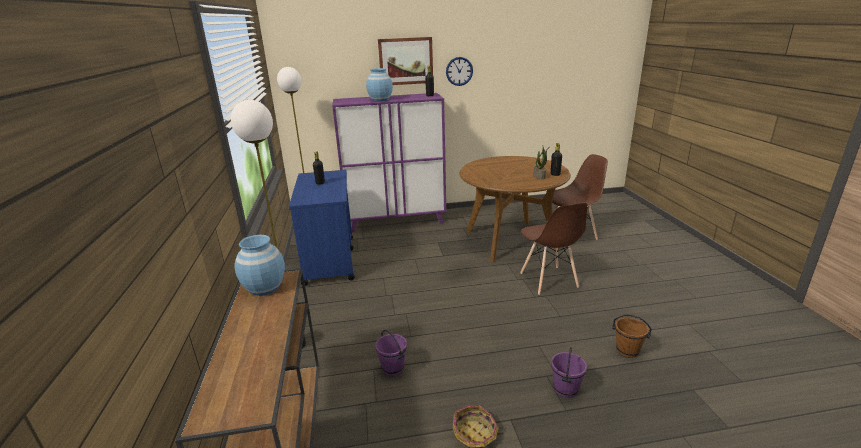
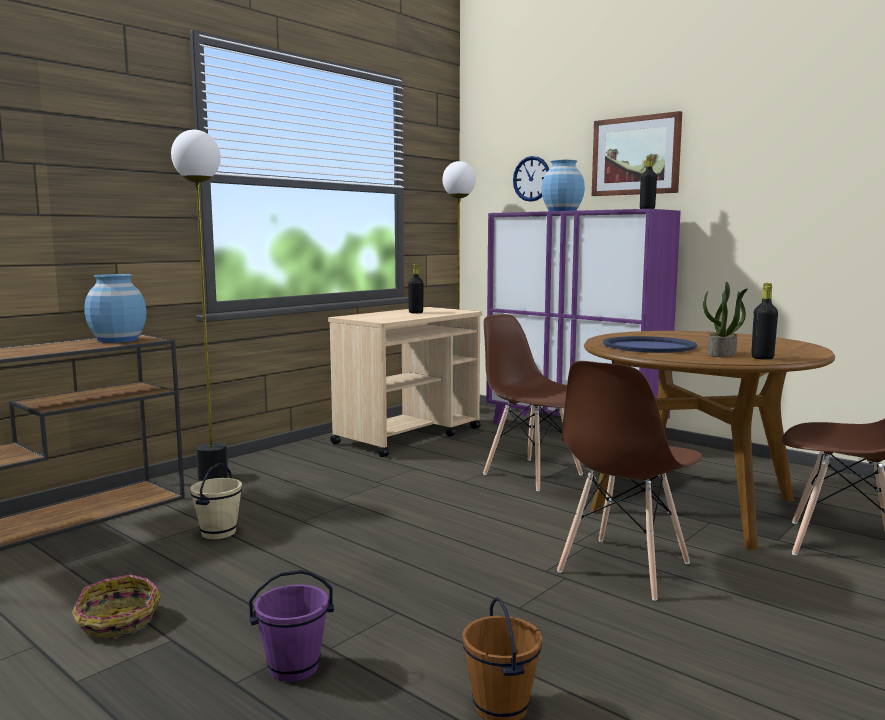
camera: 50 degrees right, 15 degrees down
blue cart [289,170,355,286] -> beige cart [328,307,482,457]
purple bucket [375,330,407,376] -> beige bucket [190,463,242,539]
wall clock [446,57,473,86] -> wall clock moved to [513,156,549,202]
none -> brown chair [483,314,583,491]
none -> blue tray [603,336,697,353]

